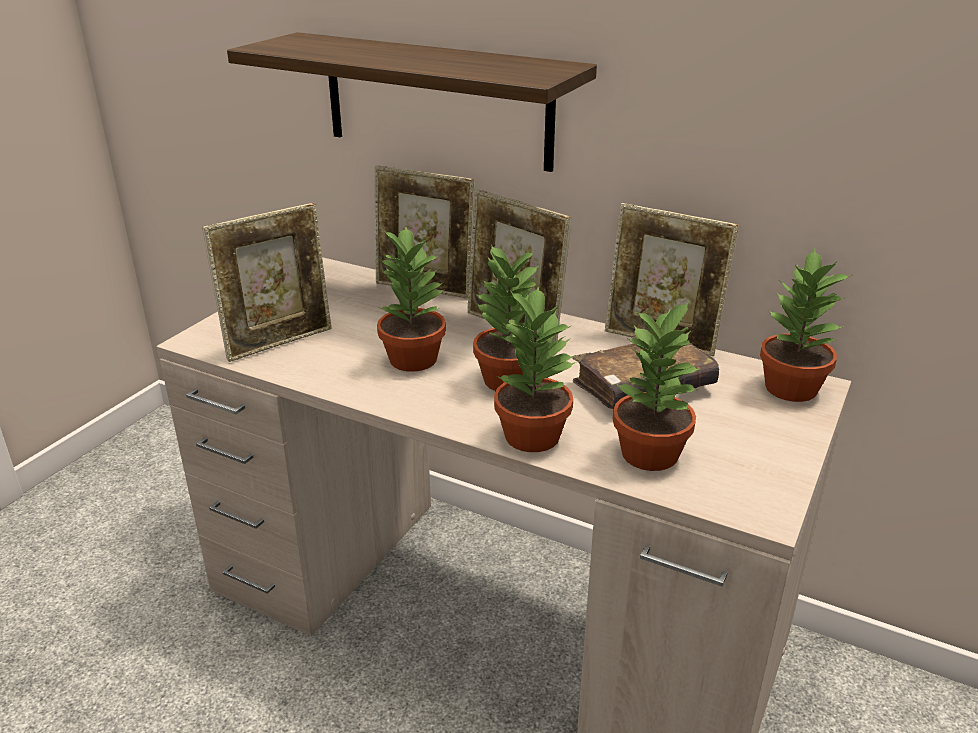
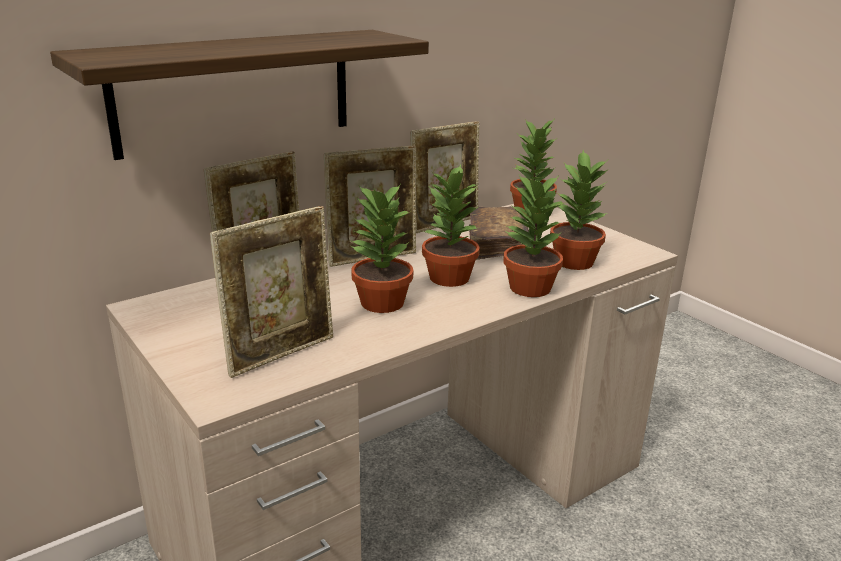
camera: 65 degrees left, 5 degrees down
picture frame [202,203,332,362] -> picture frame turned 60 degrees clockwise [210,206,333,378]

